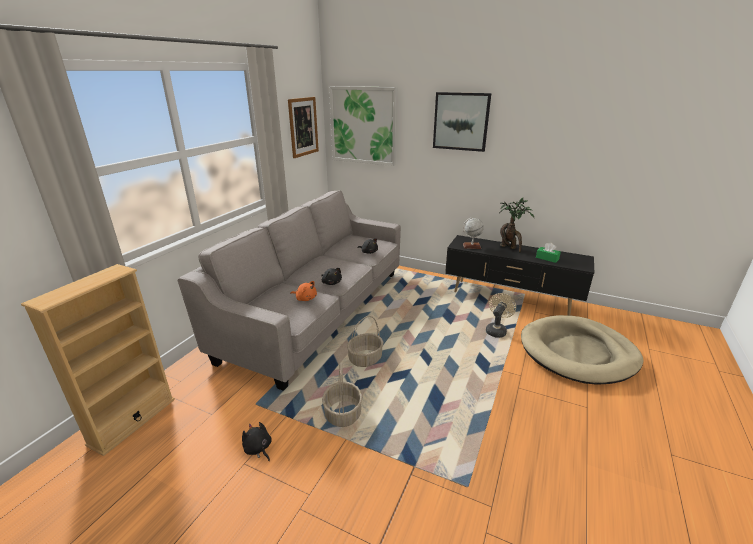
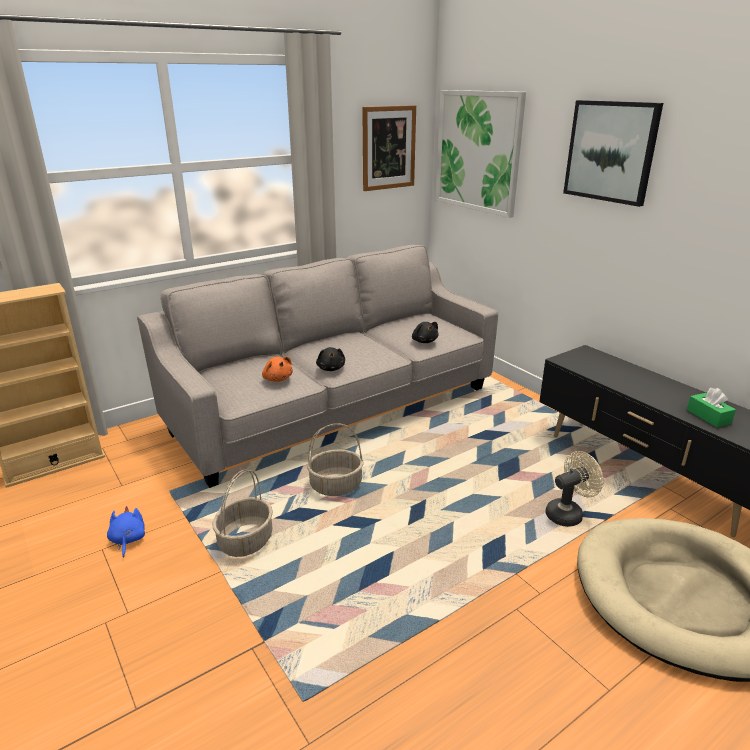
camera: 30 degrees right, 0 degrees up
black plush toy [242,422,272,461] -> blue plush toy [107,506,145,558]
globe [463,218,484,249] -> none
potted plant [499,198,534,253] -> none

